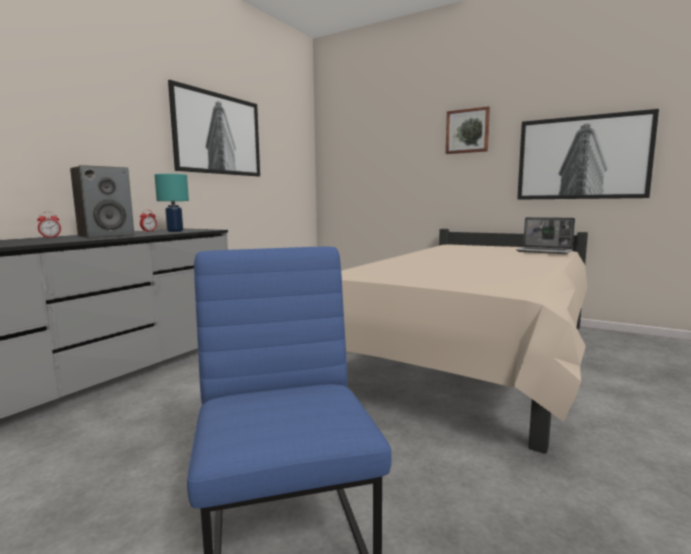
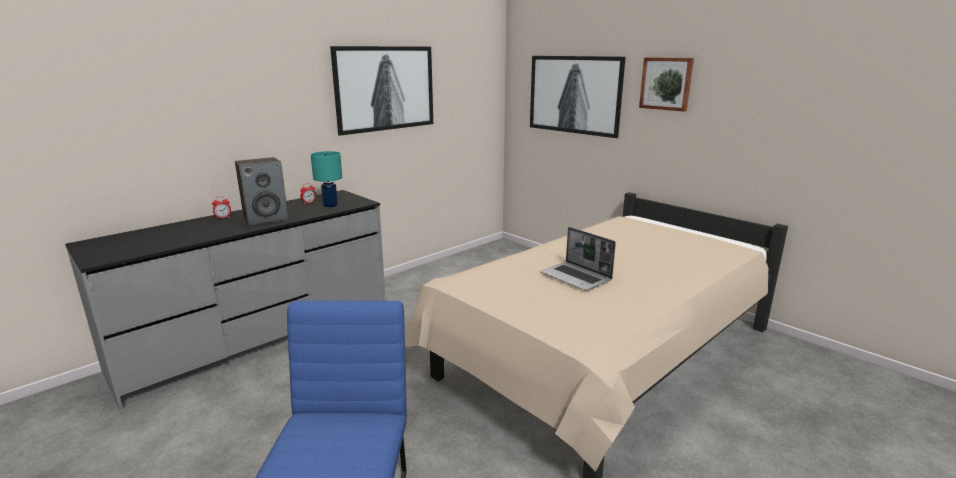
camera: 15 degrees right, 10 degrees up
laptop [516,217,575,254] -> laptop moved to [540,227,616,291]
picture [517,109,659,200] -> picture moved to [530,56,626,138]

